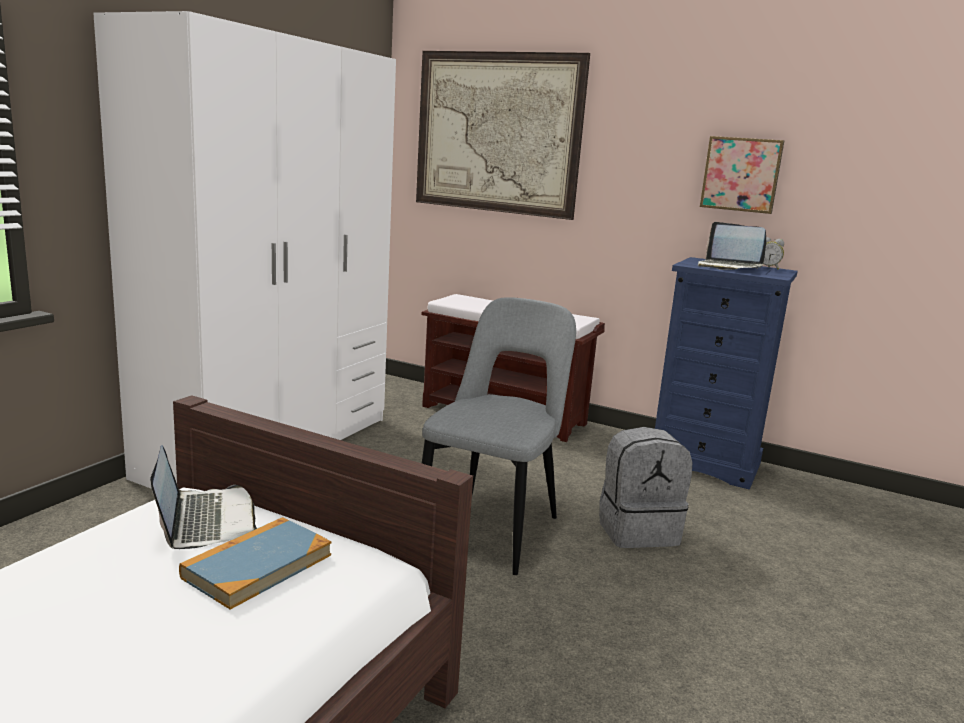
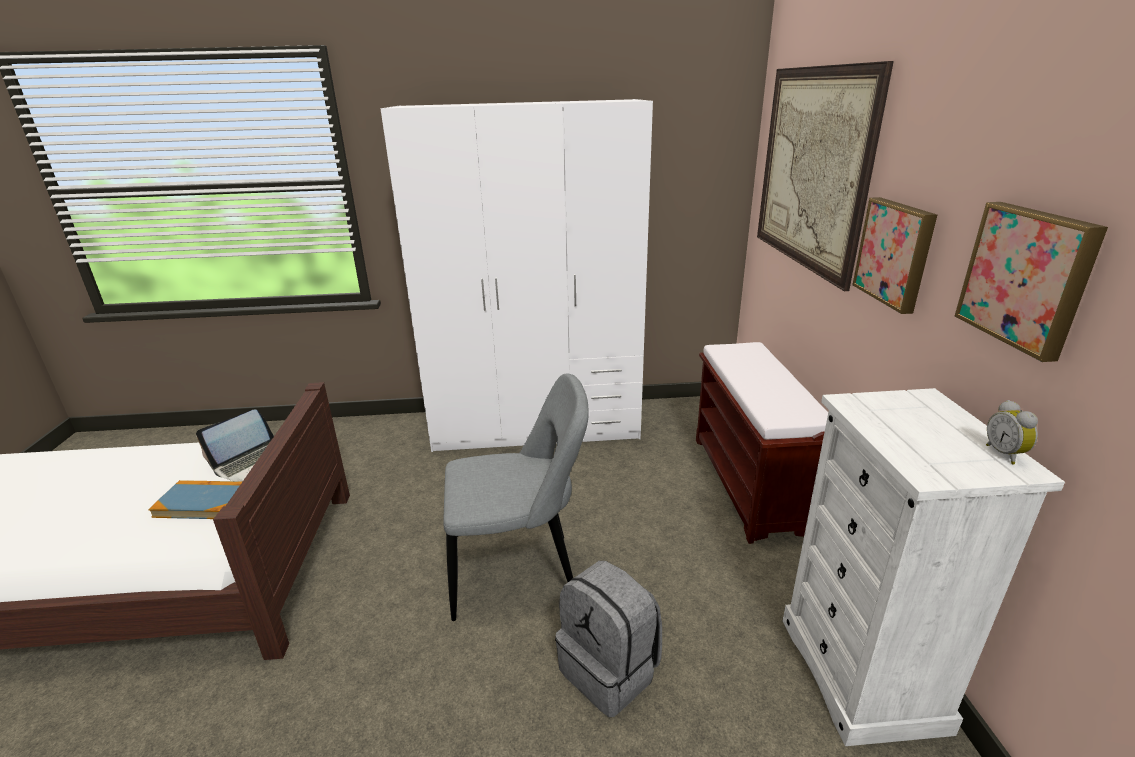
camera: 60 degrees right, 10 degrees up
blue dresser [655,257,798,490] -> white dresser [783,388,1065,746]
laptop [698,222,766,270] -> none
none -> picture [852,197,937,314]

